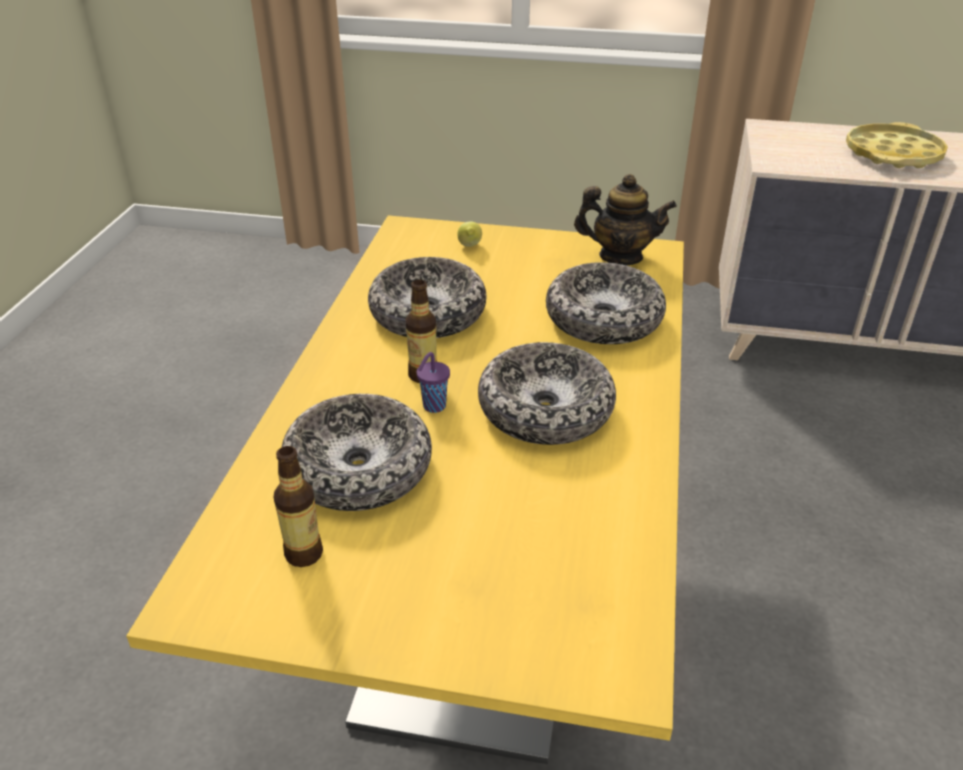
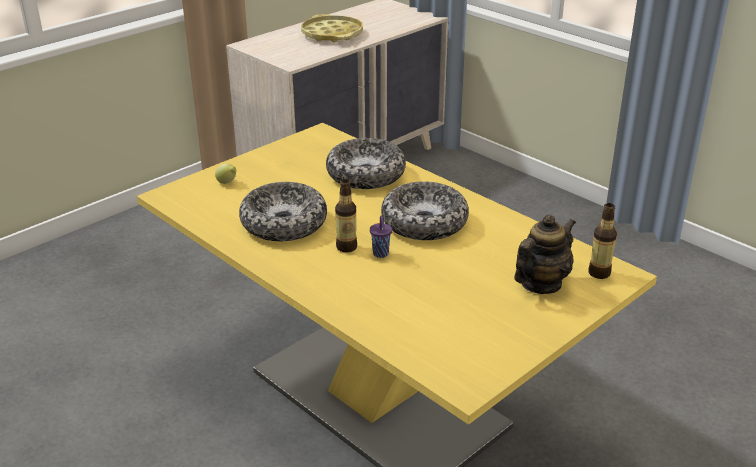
camera: 55 degrees left, 5 degrees down
bottle [274,446,323,567] -> bottle moved to [589,203,617,279]
bowl [282,394,432,511] -> none
teapot [574,174,677,265] -> teapot moved to [514,214,576,294]

